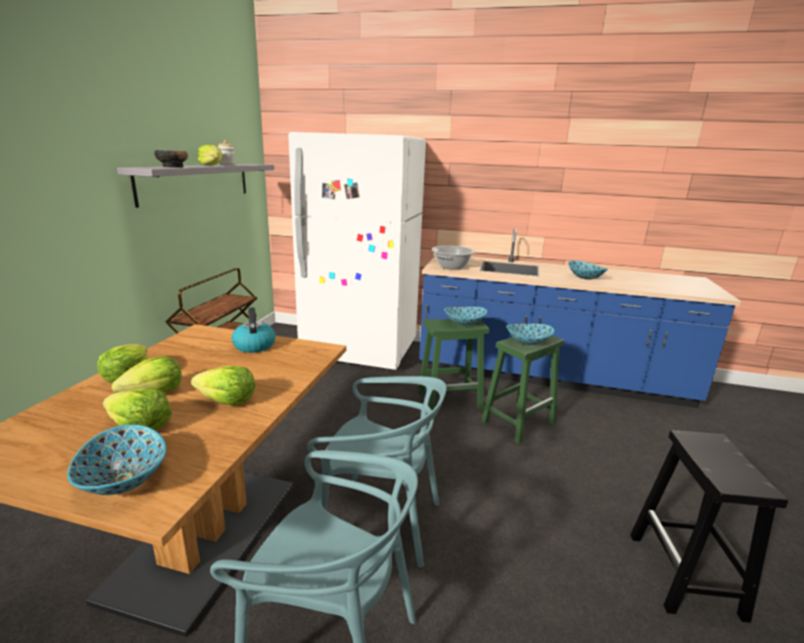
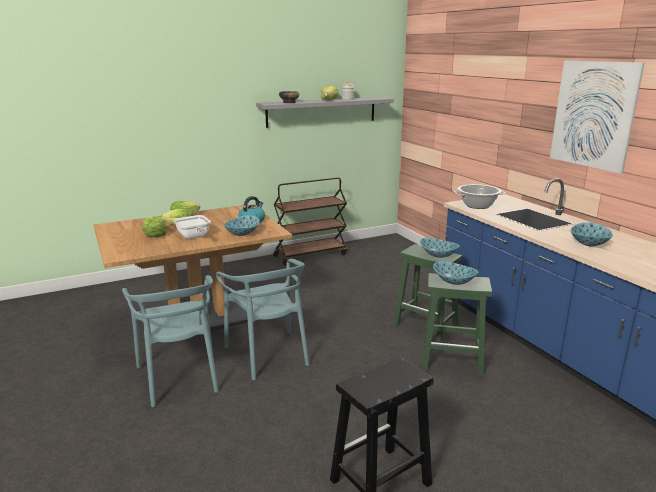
camera: 50 degrees right, 0 degrees up
bowl [67,424,166,495] -> bowl moved to [224,215,260,236]
lettuce [191,366,256,406] -> frying pan [173,215,211,239]
white fridge [288,132,426,370] -> none
none -> picture [550,60,645,174]

